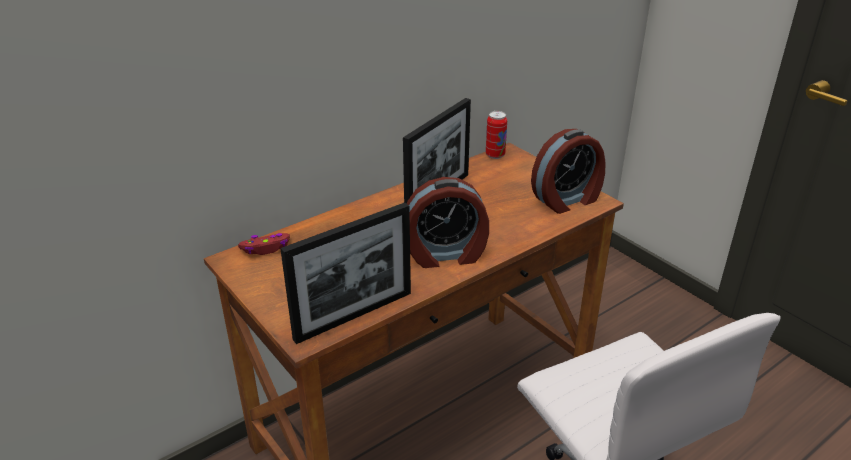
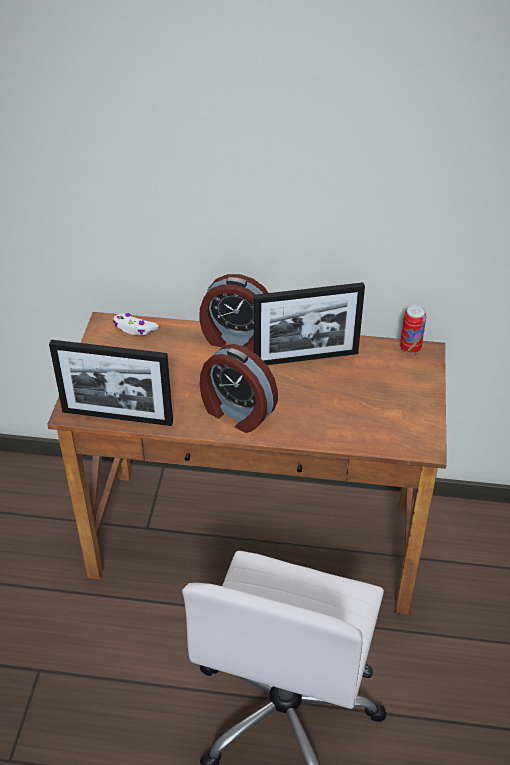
camera: 45 degrees right, 10 degrees up
red game controller [238,233,290,255] -> white game controller [113,313,159,335]
alarm clock [531,129,606,214] -> alarm clock moved to [199,274,268,352]

